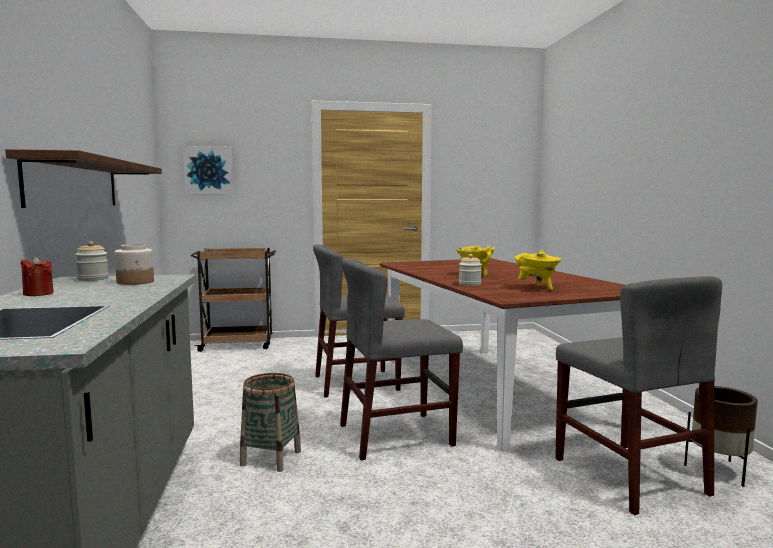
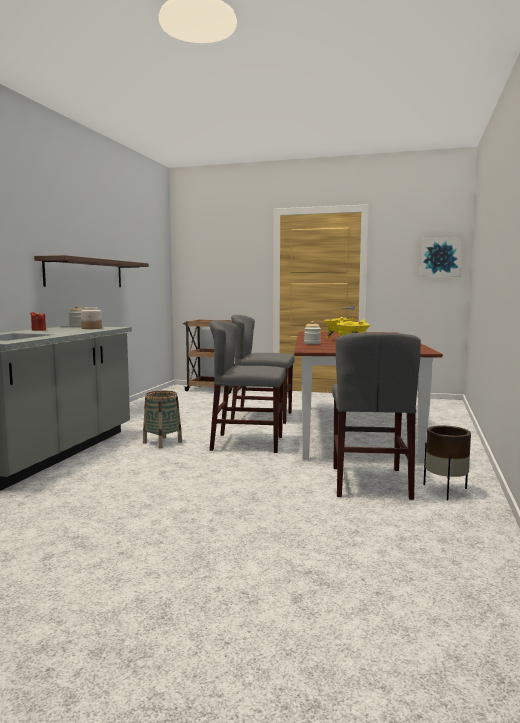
camera: 25 degrees right, 0 degrees up
picture [183,146,234,194] -> picture moved to [421,237,463,277]

